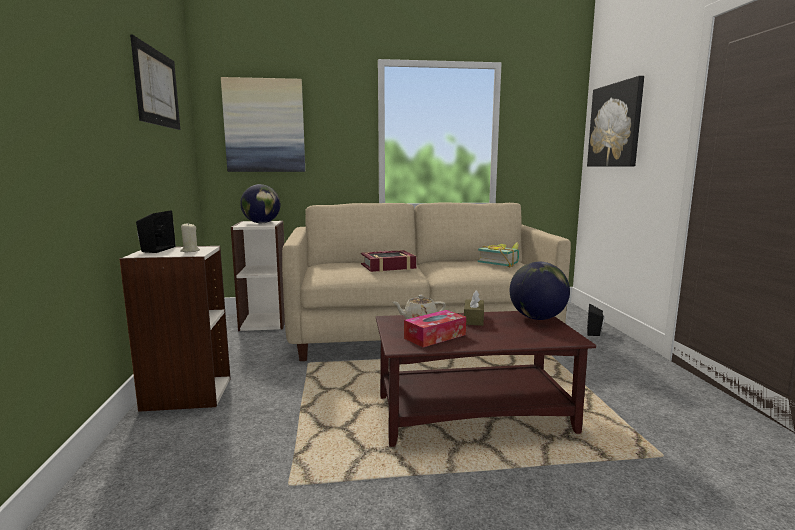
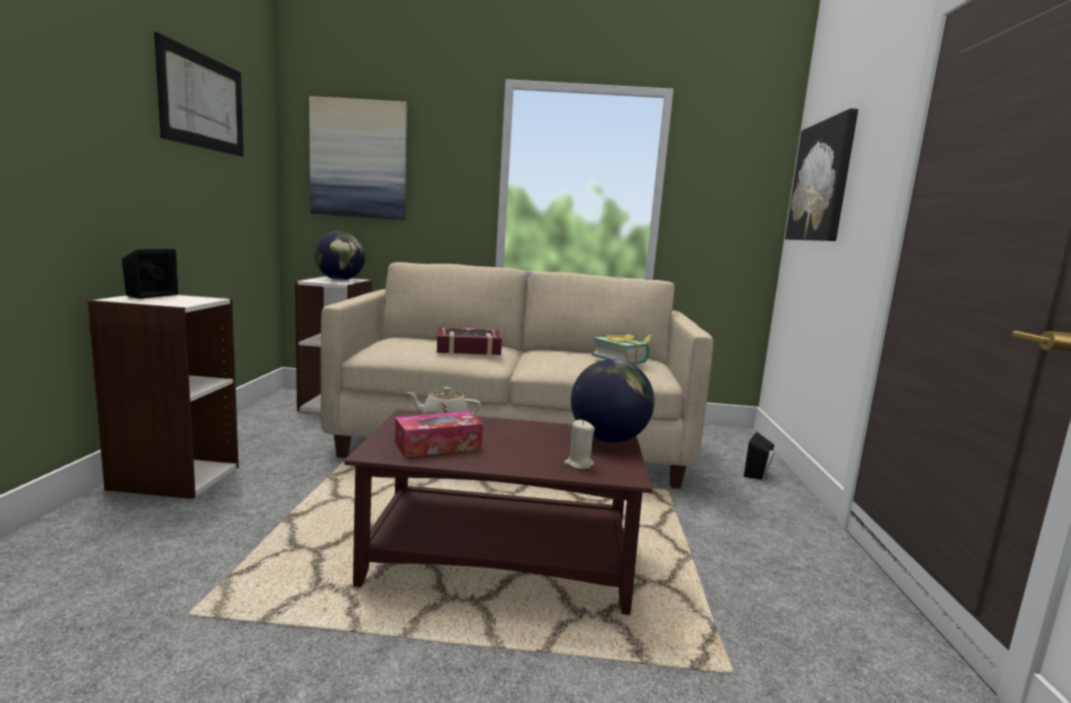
camera: 10 degrees right, 0 degrees up
beige candle [180,224,200,252] -> beige candle moved to [564,420,595,469]
brown tissue box [464,290,484,326] -> none

